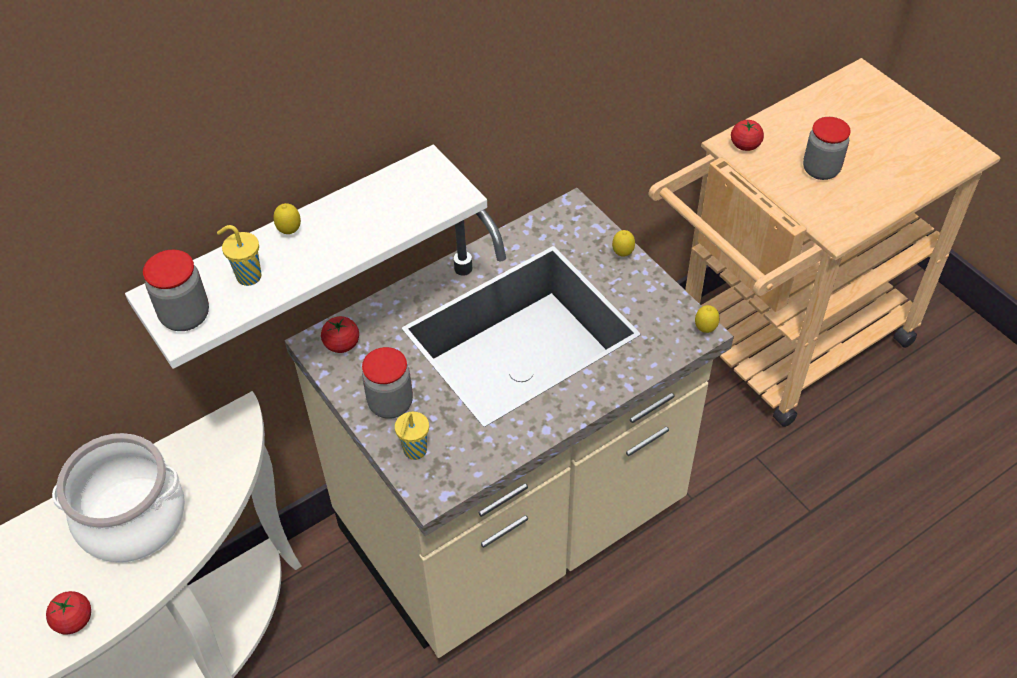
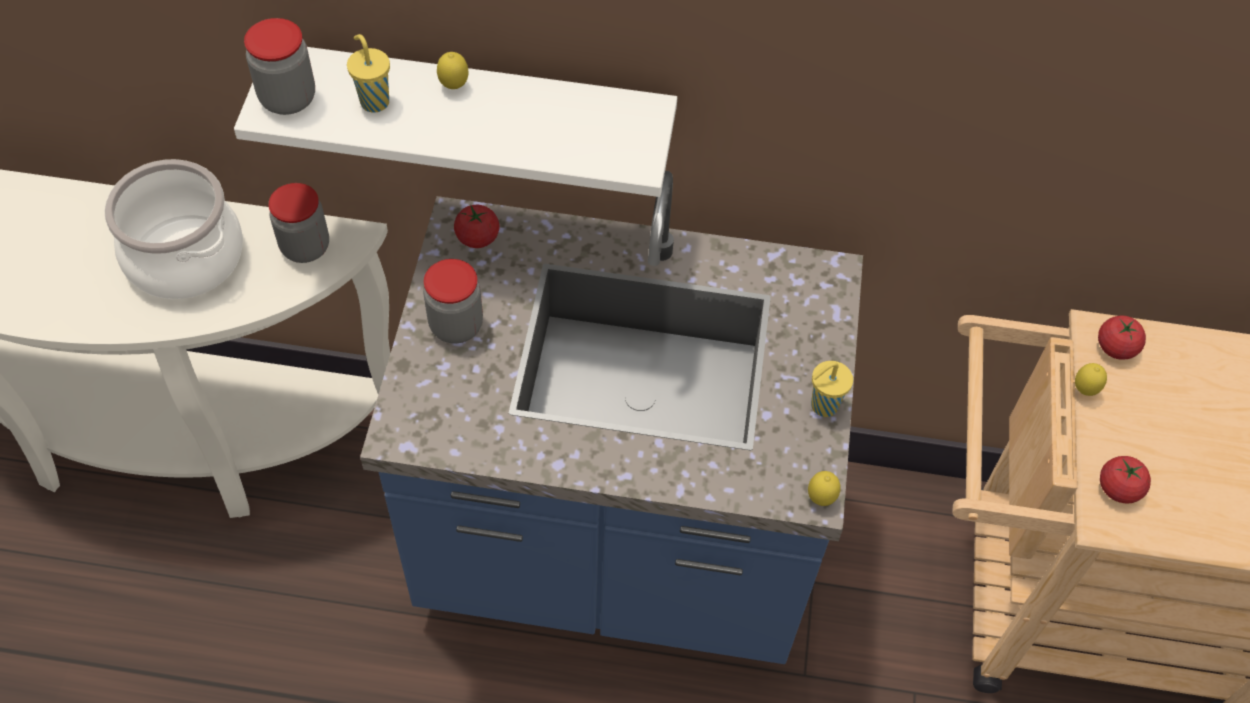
camera: 40 degrees right, 5 degrees up
tomato [46,591,91,635] -> tomato moved to [1100,456,1151,504]
beige counter [284,188,734,658] -> blue counter [360,171,863,664]
yellow cup [395,412,429,460] -> yellow cup moved to [811,361,853,417]
lemon [612,230,635,257] -> lemon moved to [1075,363,1107,396]
jar [803,117,851,180] -> jar moved to [268,183,329,263]

